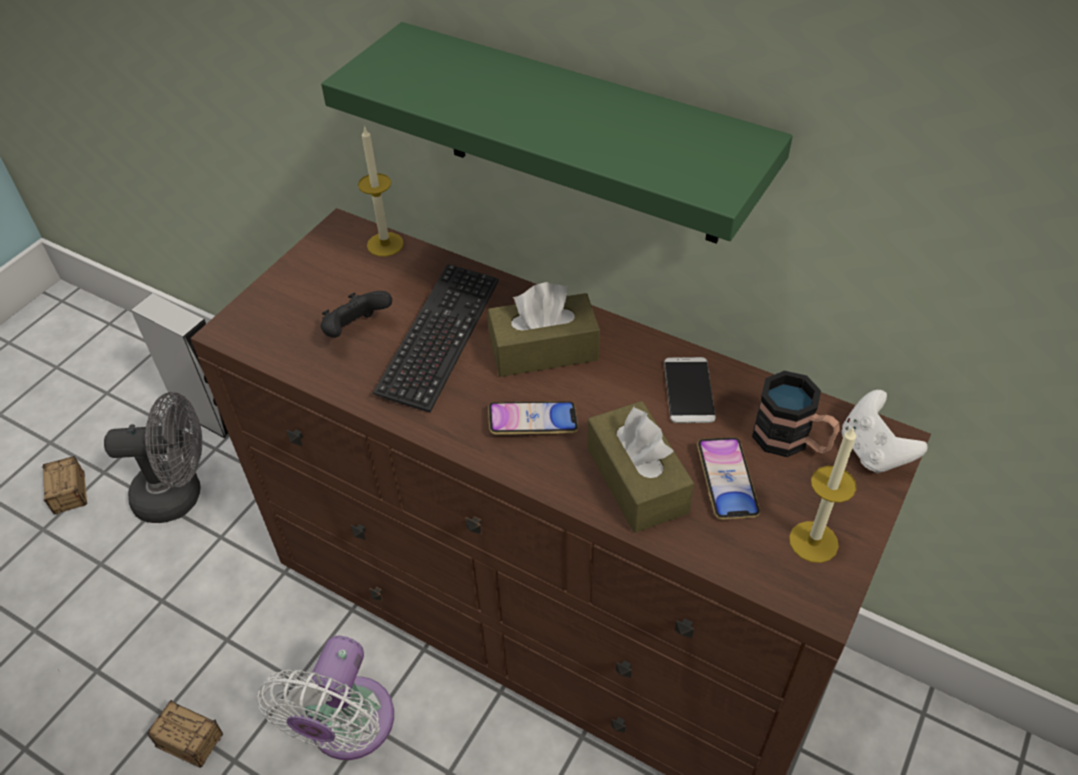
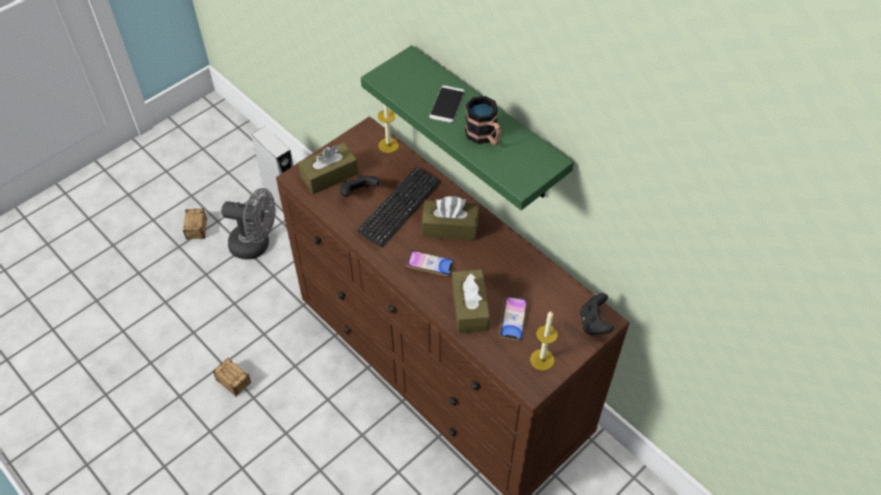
camera: 15 degrees right, 5 degrees up
white fan [257,636,394,760] -> none
phone [664,357,716,423] -> phone moved to [429,85,465,123]
mug [752,371,840,457] -> mug moved to [465,96,501,145]
white game controller [842,390,928,474] -> black game controller [580,293,614,335]
none -> brown tissue box [298,142,358,194]

